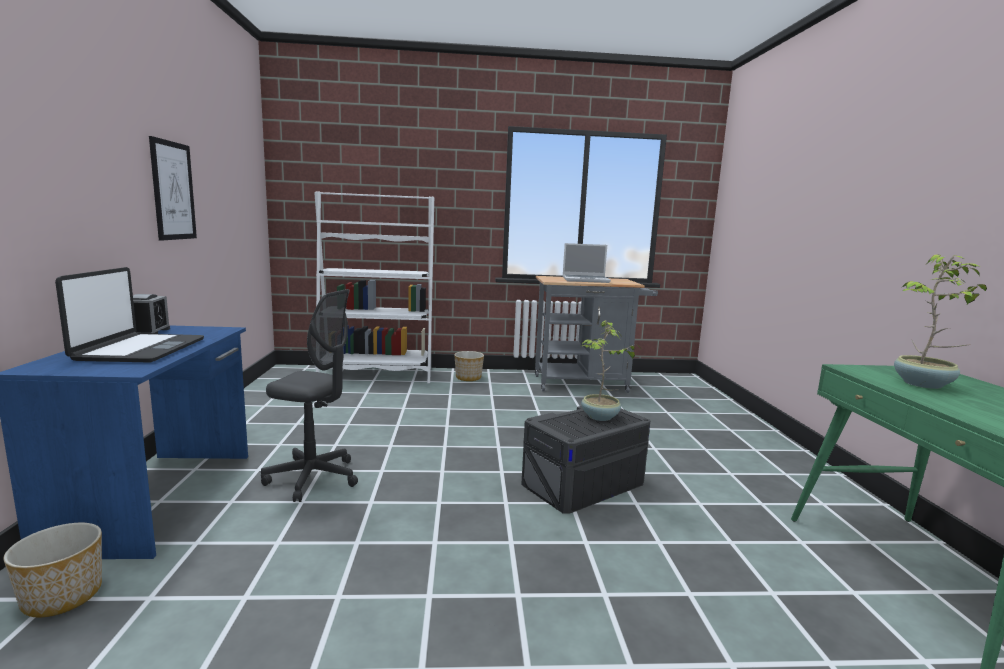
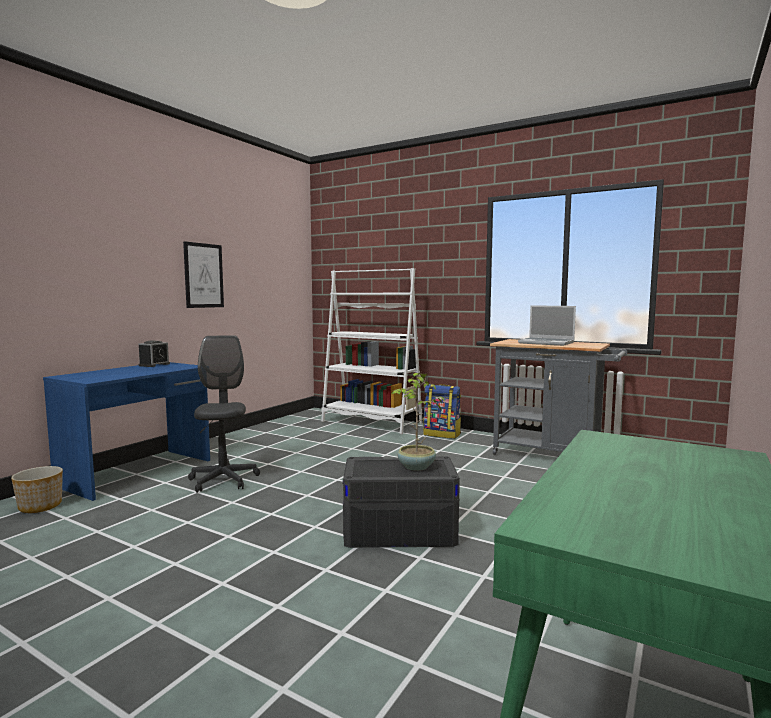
camera: 35 degrees right, 5 degrees down
laptop [55,267,204,363] -> none
grey office chair [261,289,358,502] -> grey office chair turned 150 degrees counterclockwise [188,335,260,493]
planter [454,351,484,381] -> backpack [423,384,461,439]
potted plant [894,254,987,389] -> none

